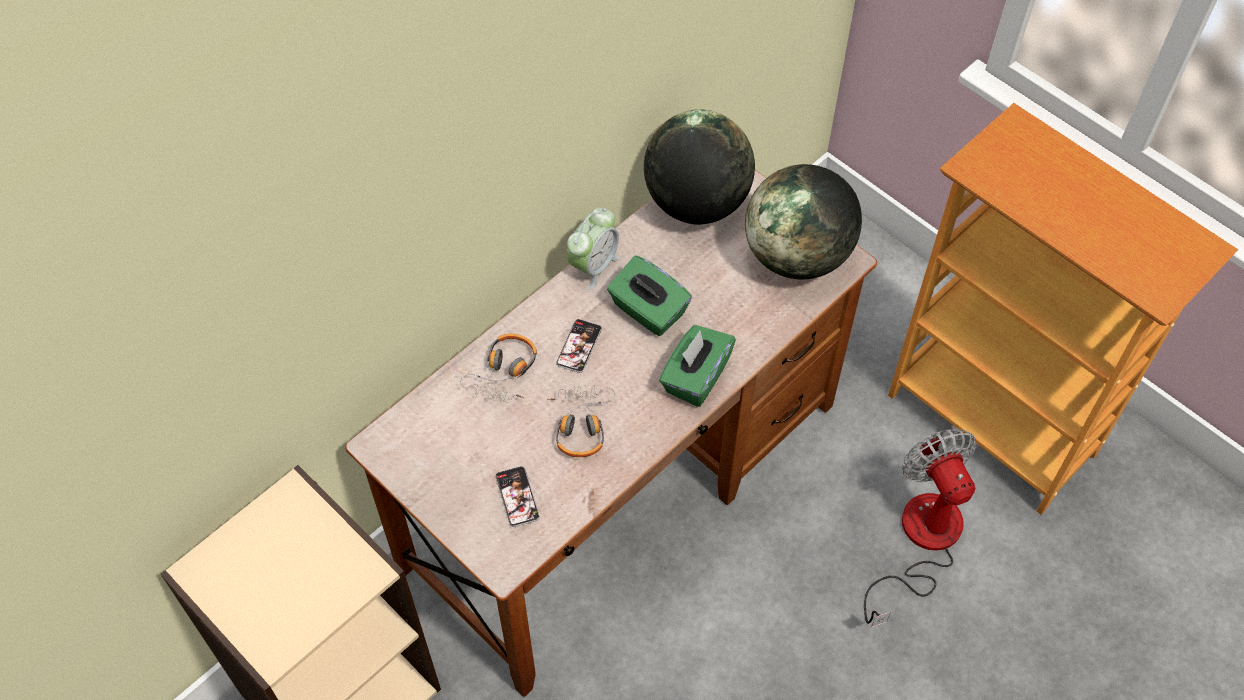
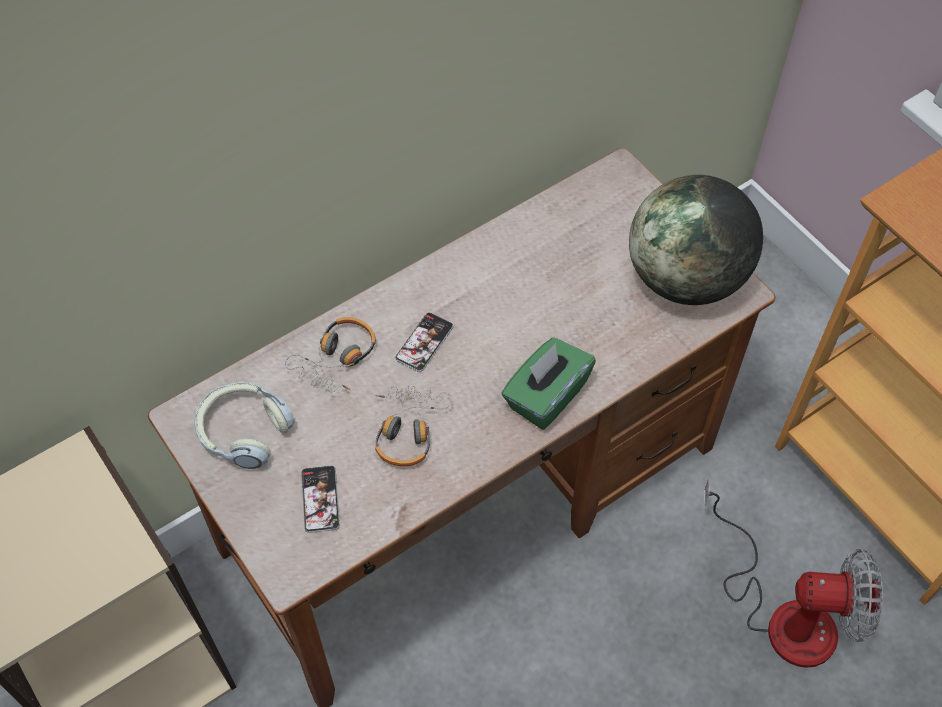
camera: 10 degrees right, 0 degrees up
alarm clock [567,208,620,290] -> none
green tissue box [607,256,692,336] -> none
globe [644,109,755,225] -> none
fan [864,429,976,627] -> fan turned 105 degrees clockwise [704,478,883,668]
none -> headphones [195,382,295,469]

